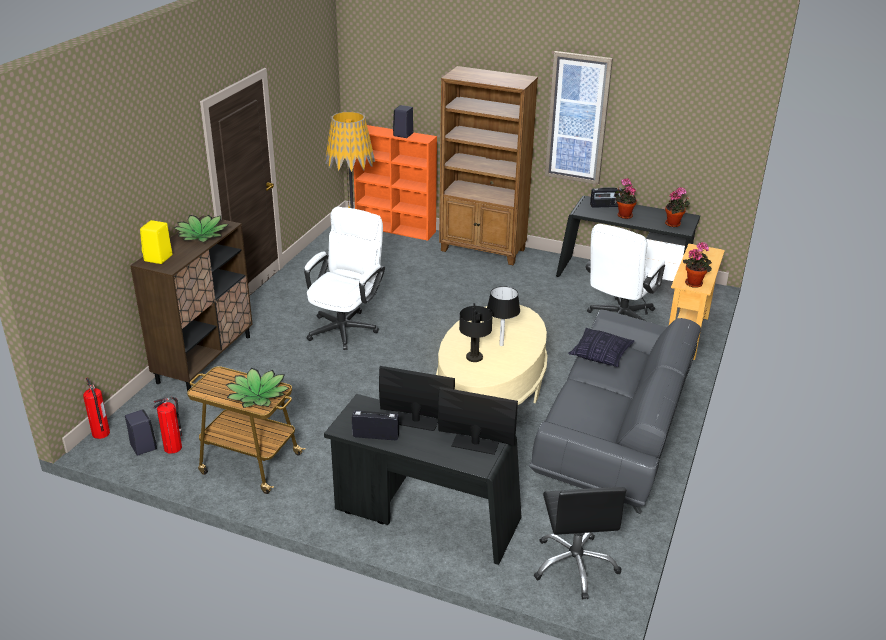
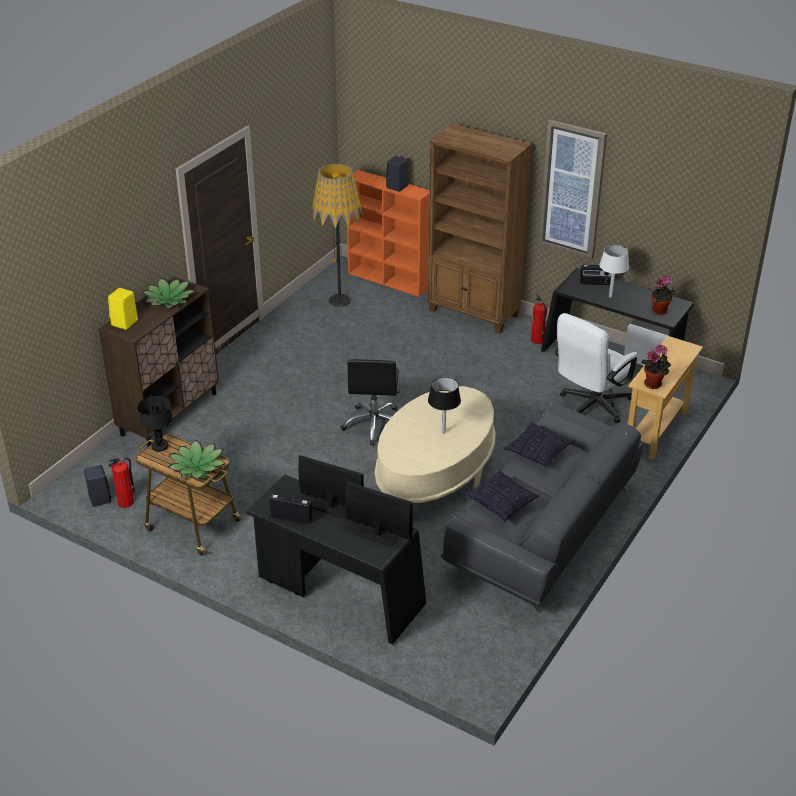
camera: 10 degrees right, 5 degrees up
fire extinguisher [83,378,110,439] -> fire extinguisher moved to [531,294,548,344]
white office chair [304,207,385,350] -> none
black table lamp [459,303,493,362] -> black table lamp moved to [137,395,173,452]
black office chair [534,487,626,600] -> black office chair moved to [341,359,400,445]
potted plant [615,178,637,219] -> white table lamp [599,245,629,298]
none -> pillow [464,470,539,522]

